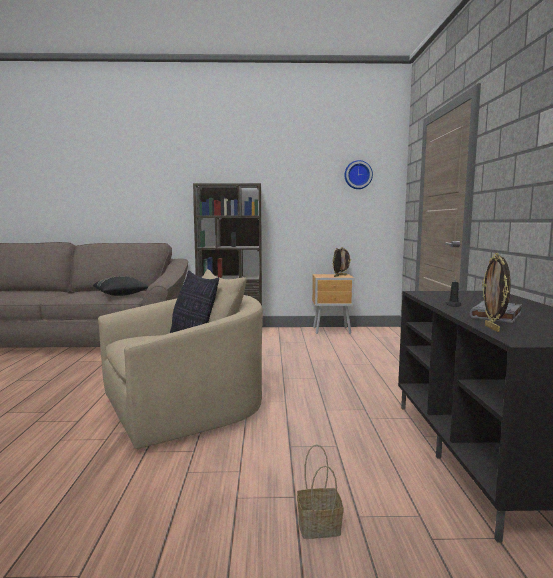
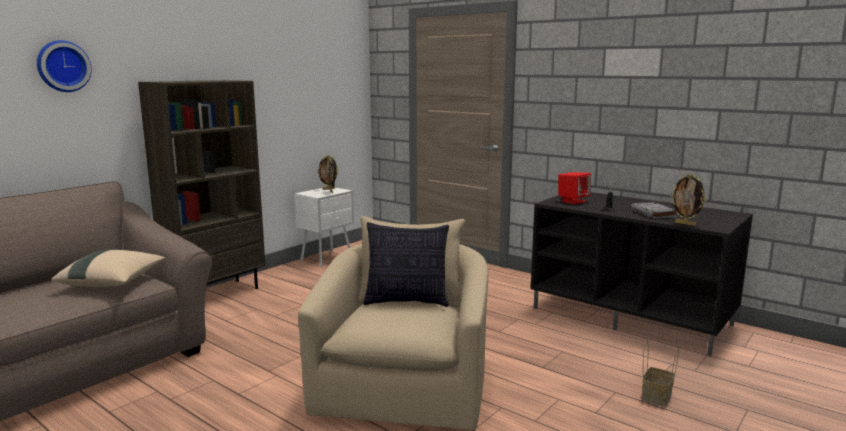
camera: 50 degrees left, 5 degrees up
black pillow [93,276,149,296] -> beige pillow [51,250,165,287]
brown nightstand [312,274,354,334] -> white nightstand [294,188,354,267]
wall clock [345,160,373,189] -> wall clock moved to [37,40,92,92]
none -> red speaker [558,172,591,204]

